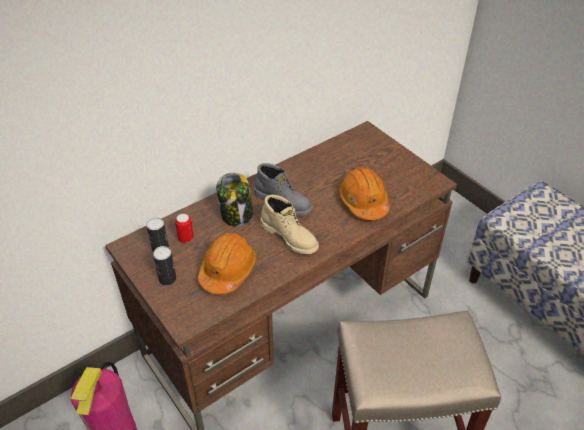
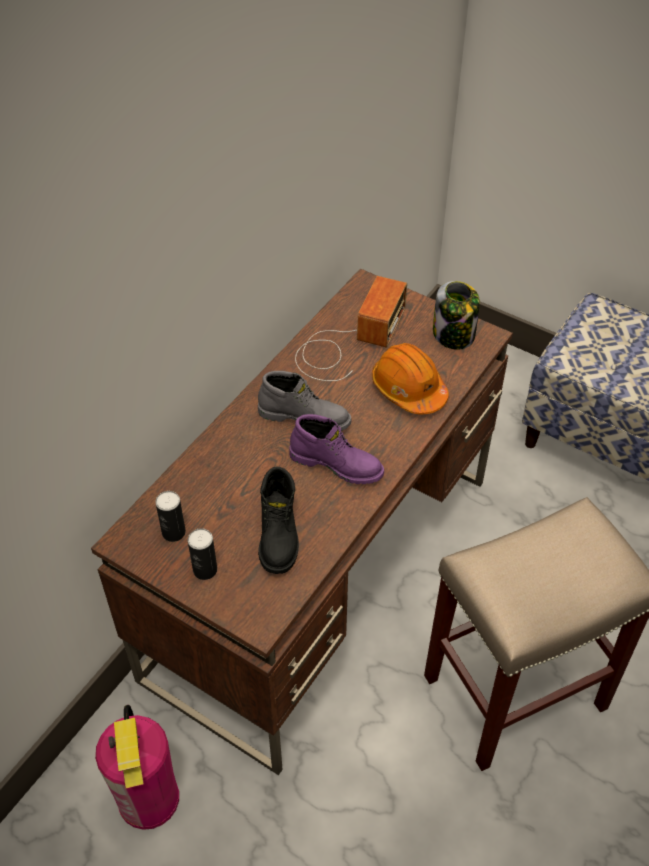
camera: 20 degrees left, 5 degrees up
can [175,214,194,243] -> none
orange hard hat [198,233,257,294] -> black boot [258,467,299,574]
jar [216,173,253,227] -> jar moved to [433,281,480,350]
beige boot [261,195,319,254] -> purple boot [289,414,384,484]
none -> radio [295,276,407,381]

